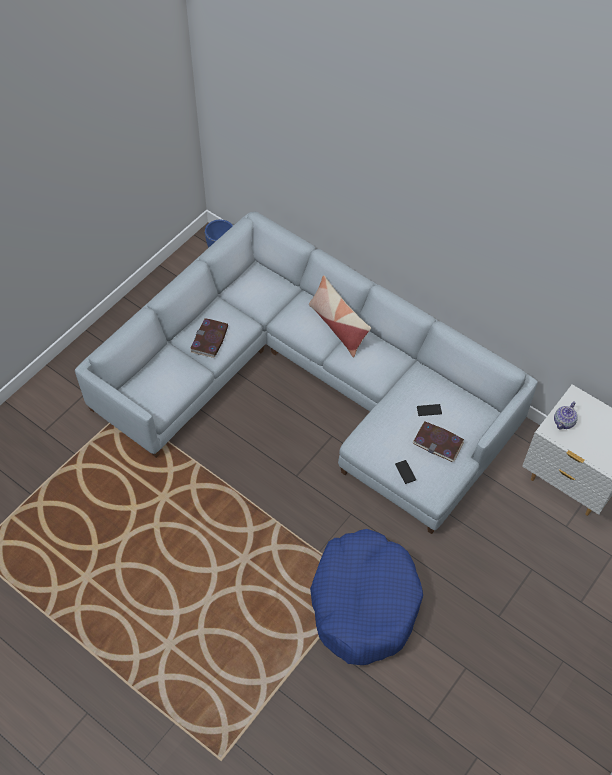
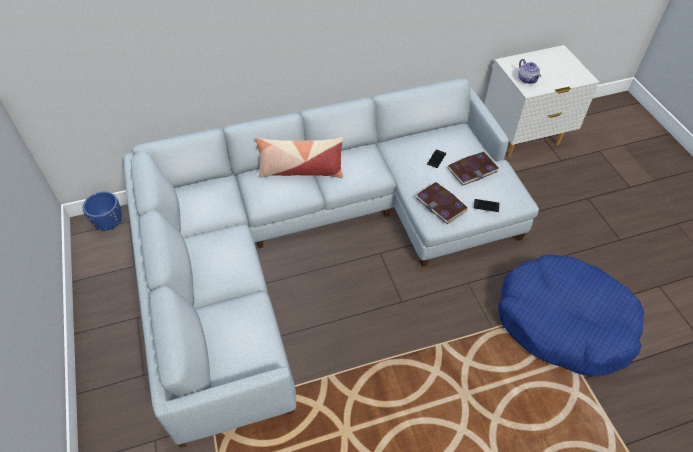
camera: 55 degrees left, 5 degrees down
book [190,318,228,358] -> book moved to [416,182,467,224]

